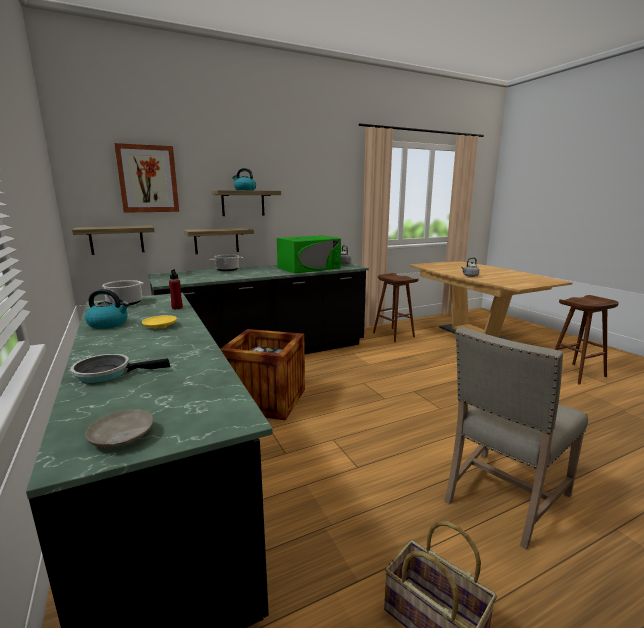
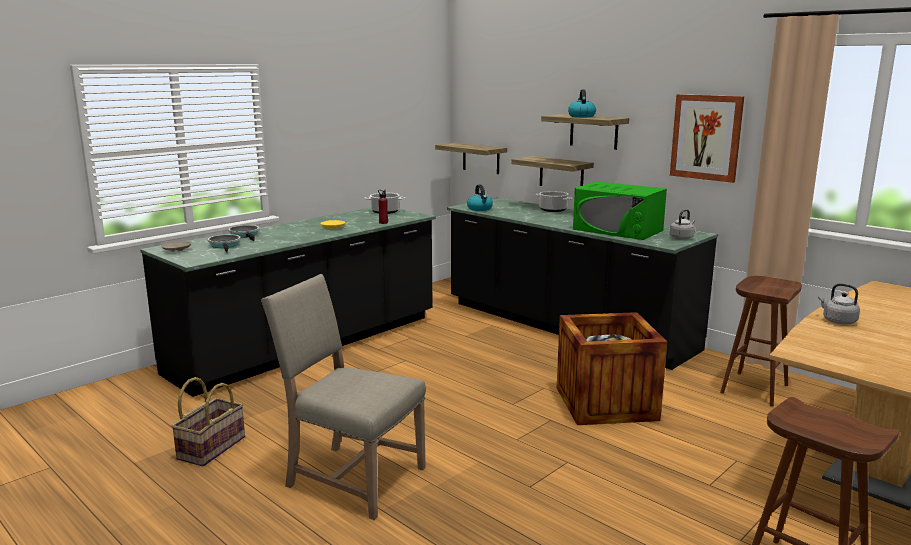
camera: 70 degrees right, 0 degrees up
kettle [85,289,129,329] -> kettle moved to [467,184,493,211]
picture [114,143,179,213] -> picture moved to [670,94,744,183]
crate [220,329,305,420] -> crate moved to [557,312,667,425]
none -> frying pan [208,234,241,253]

